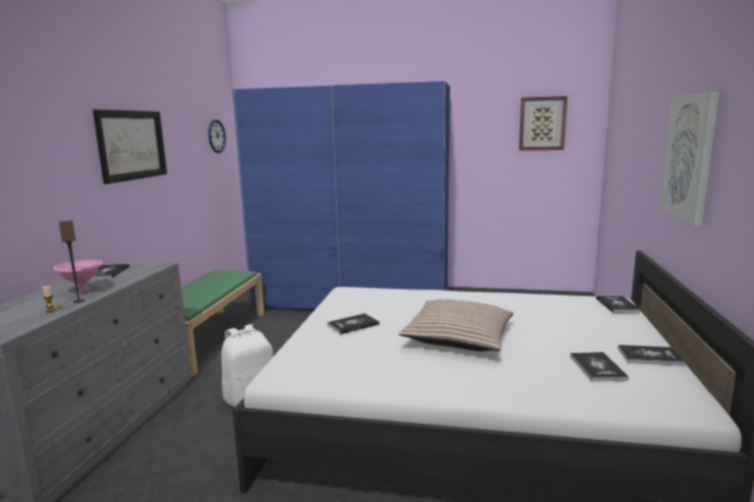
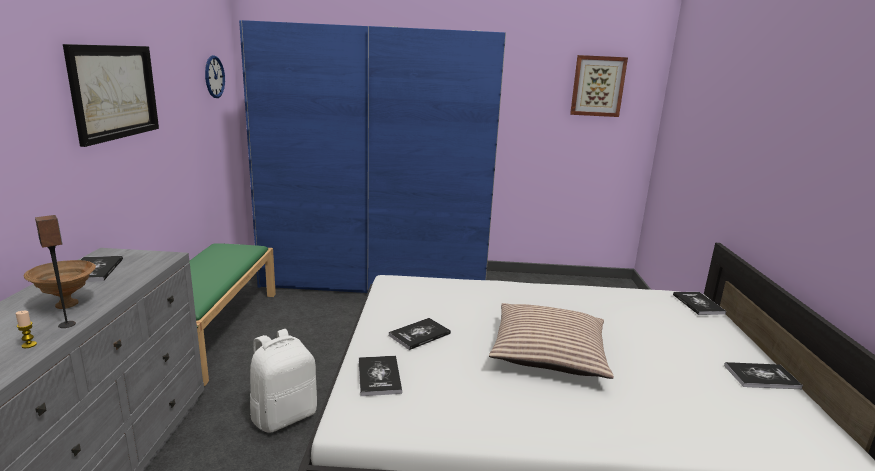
camera: 10 degrees left, 5 degrees up
pink bowl [53,260,103,293] -> brown bowl [24,260,96,309]
book [570,352,629,382] -> book moved to [359,356,402,396]
picture [659,92,719,225] -> none

